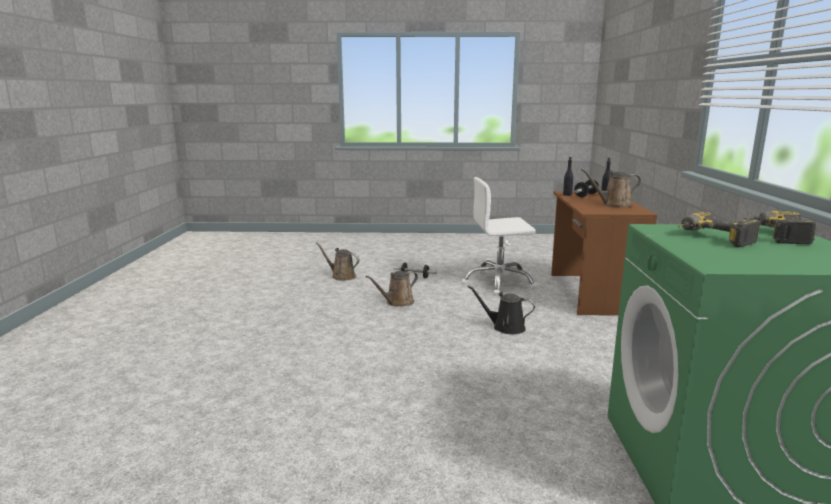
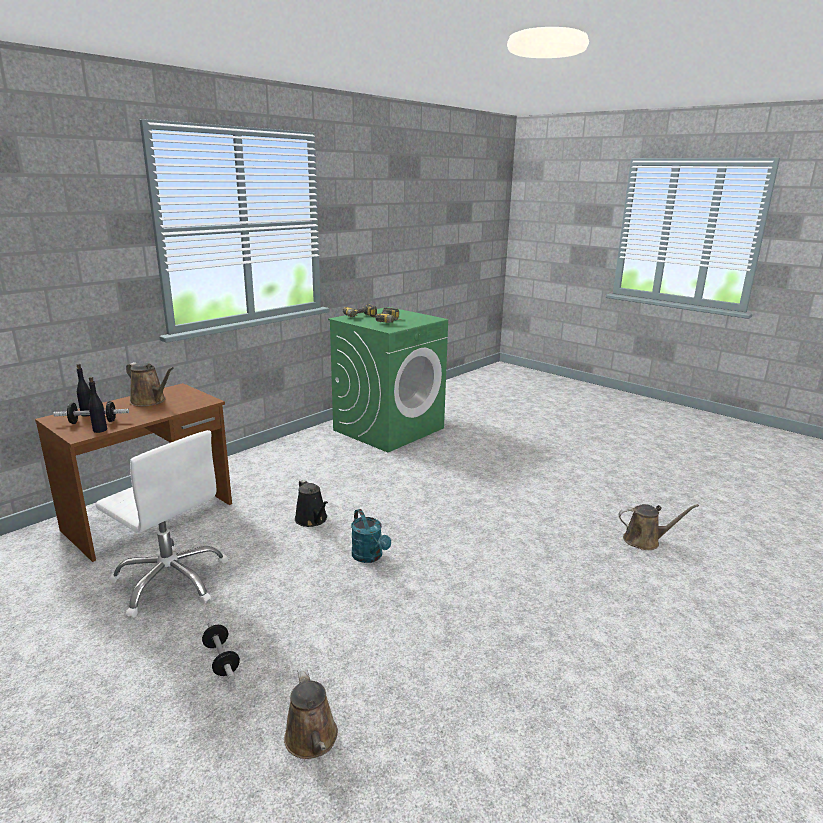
camera: 140 degrees left, 5 degrees up
brown watering can [366,271,418,307] -> brown watering can moved to [619,504,699,550]
none -> turquoise watering can [351,509,391,563]

